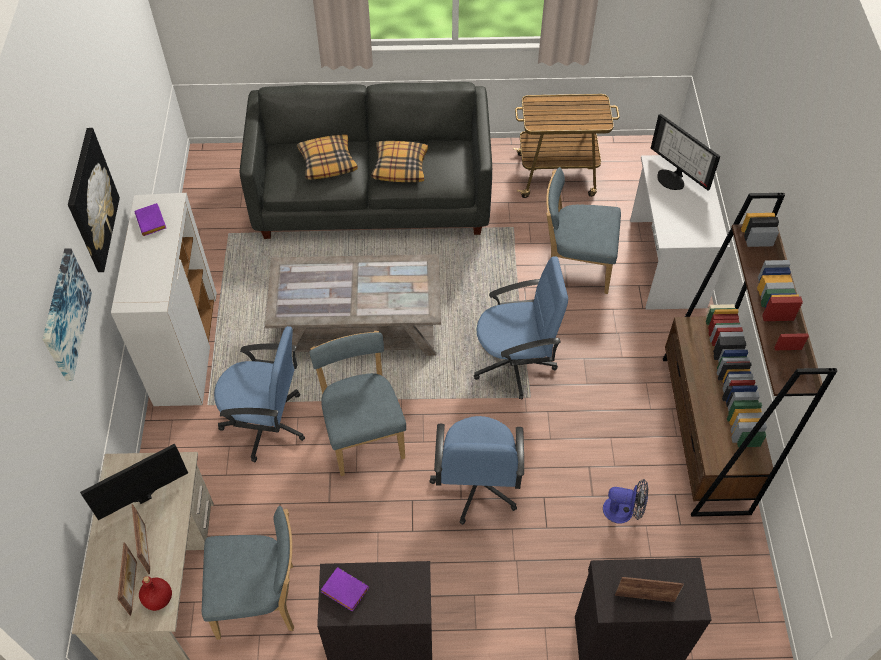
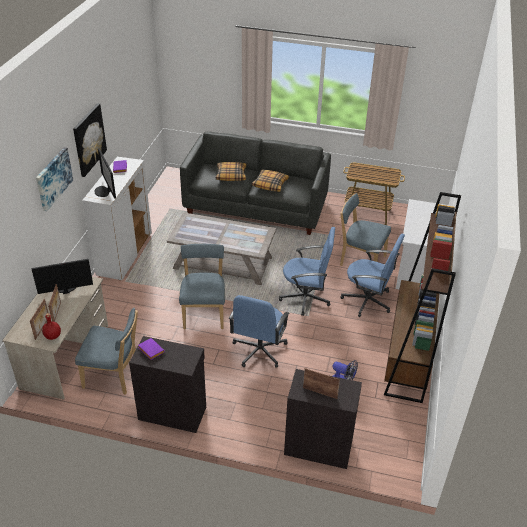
camera: 15 degrees right, 15 degrees down
blue office chair [214,326,305,462] -> blue office chair moved to [340,234,405,317]
monitor [651,114,720,190] -> monitor moved to [95,148,116,199]

